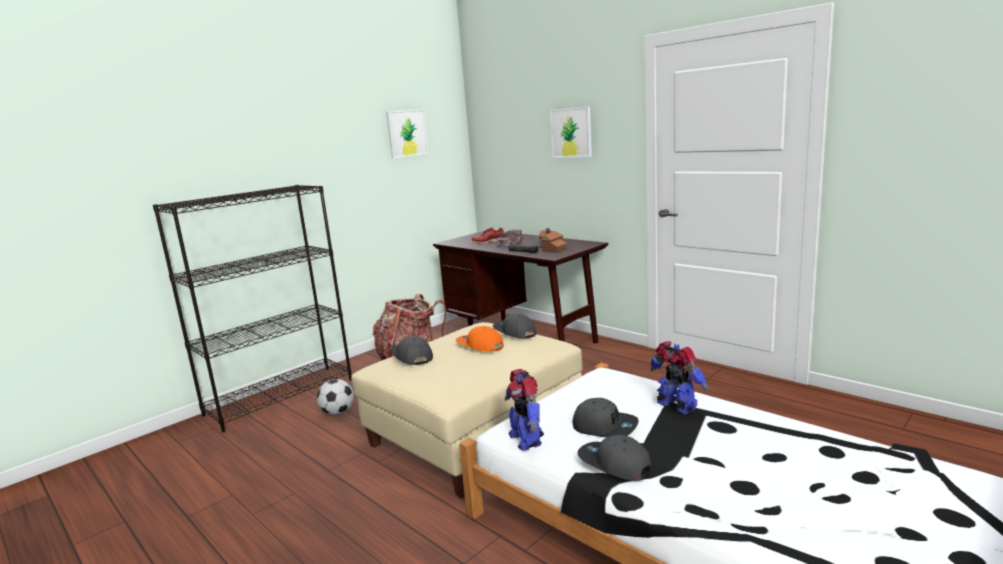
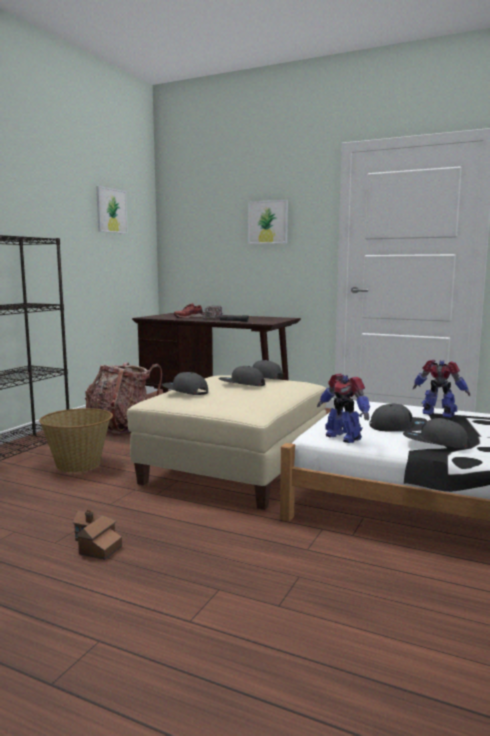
camera: 20 degrees left, 5 degrees down
football [317,379,354,415] -> basket [39,408,113,473]
orange cap [456,326,504,352] -> grey cap [218,366,265,386]
toy house [538,228,567,253] -> toy house moved to [72,510,122,560]

